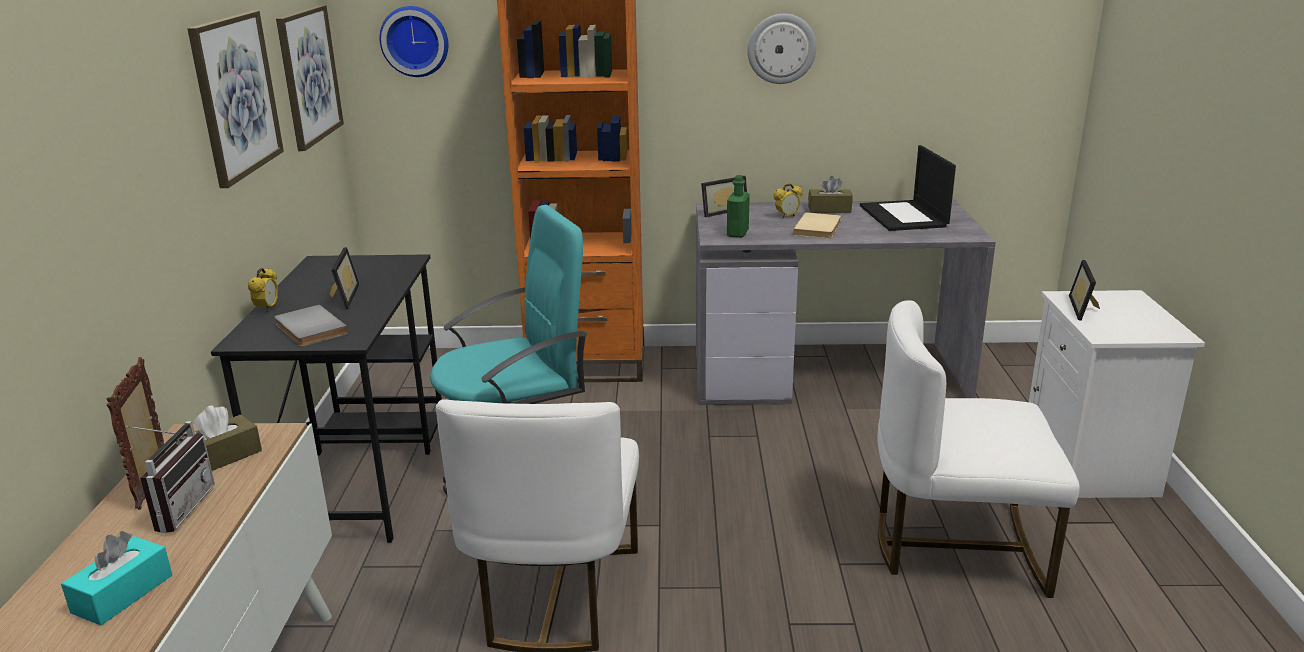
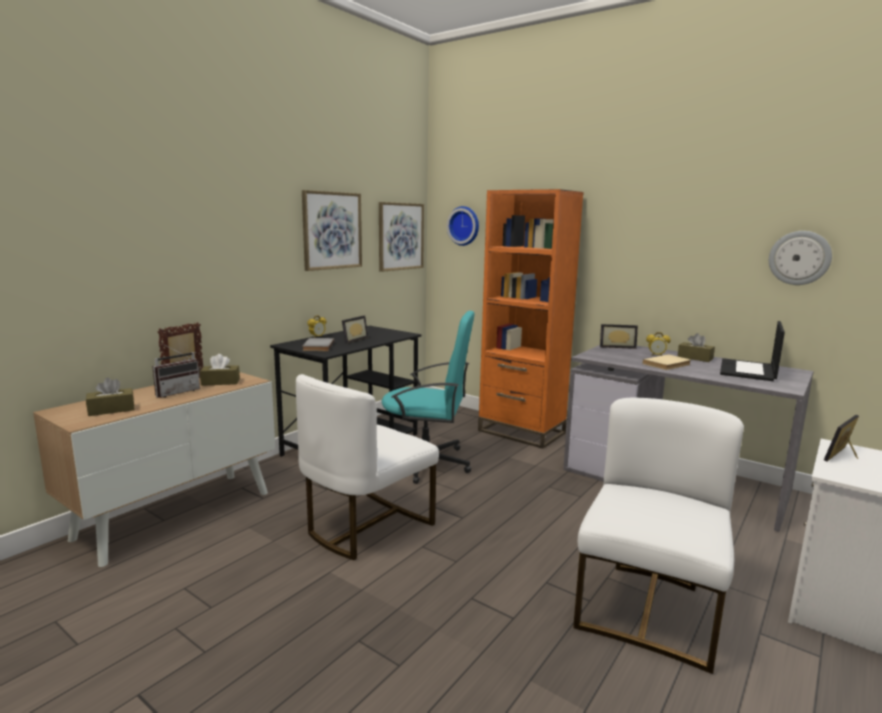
camera: 35 degrees right, 10 degrees down
turquoise tissue box [61,531,172,625] -> brown tissue box [86,377,135,416]
green bottle [727,175,750,238] -> none
wall clock [747,14,817,84] -> wall clock moved to [769,231,832,285]
white chair [878,300,1080,598] -> white chair turned 75 degrees clockwise [573,398,744,674]

